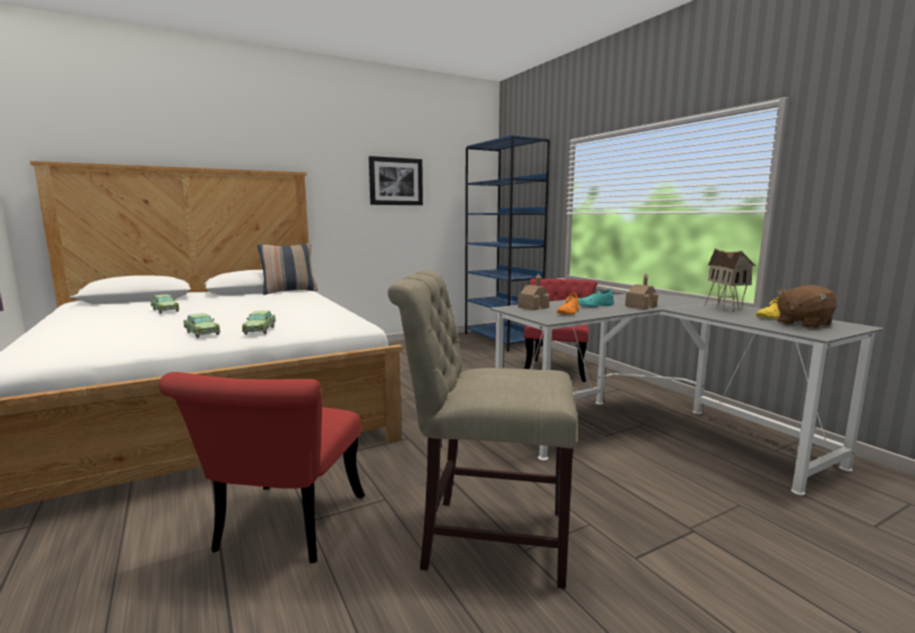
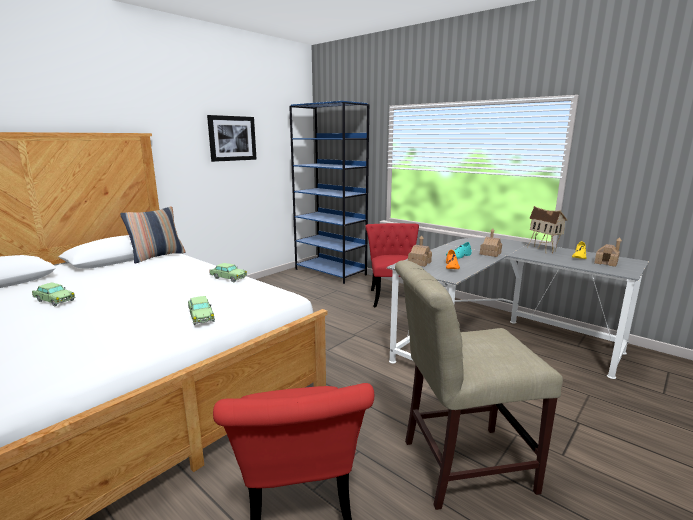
camera: 20 degrees left, 5 degrees up
toy car [184,313,221,338] -> toy car moved to [209,263,247,282]
brown plush toy [776,285,837,329] -> toy house [594,237,622,267]

